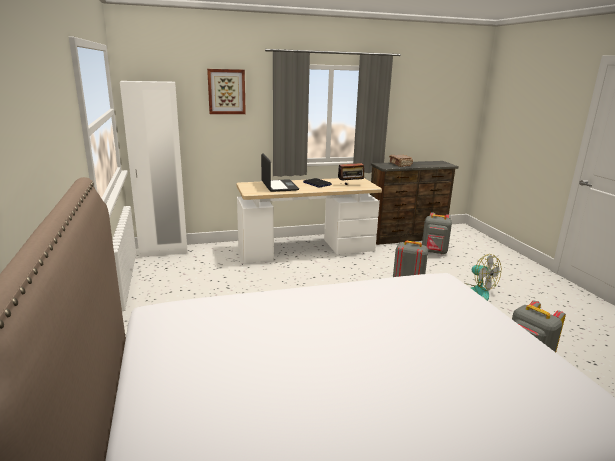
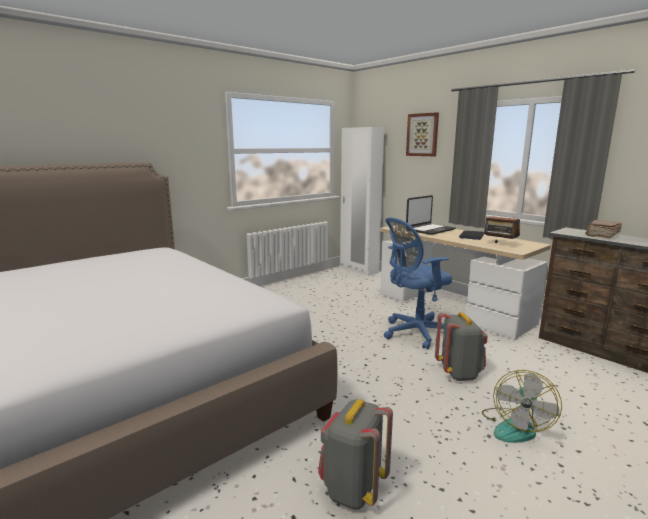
camera: 65 degrees right, 5 degrees down
grey backpack [422,213,452,254] -> none
none -> blue office chair [384,218,452,350]

